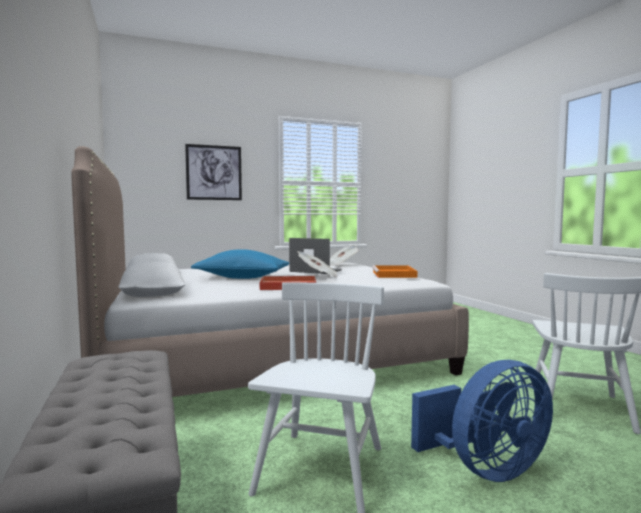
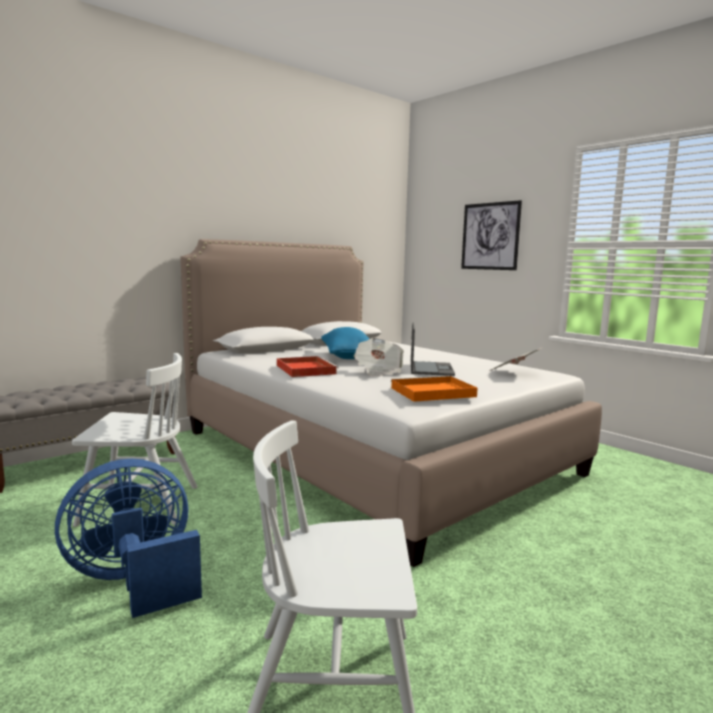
camera: 70 degrees right, 5 degrees up
blue fan [411,360,553,482] -> blue fan turned 105 degrees clockwise [55,459,202,618]

